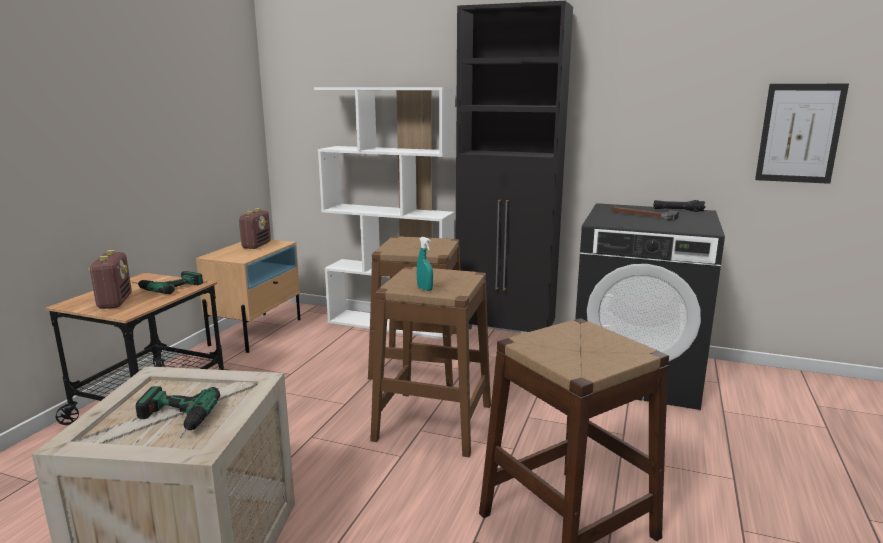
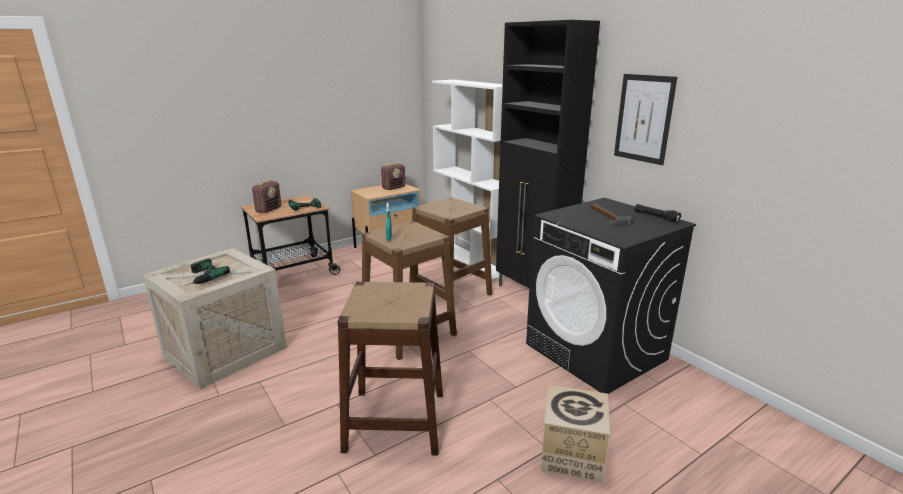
camera: 35 degrees right, 5 degrees up
picture [755,84,849,184] -> picture moved to [614,74,677,165]
none -> cardboard box [541,385,610,483]

